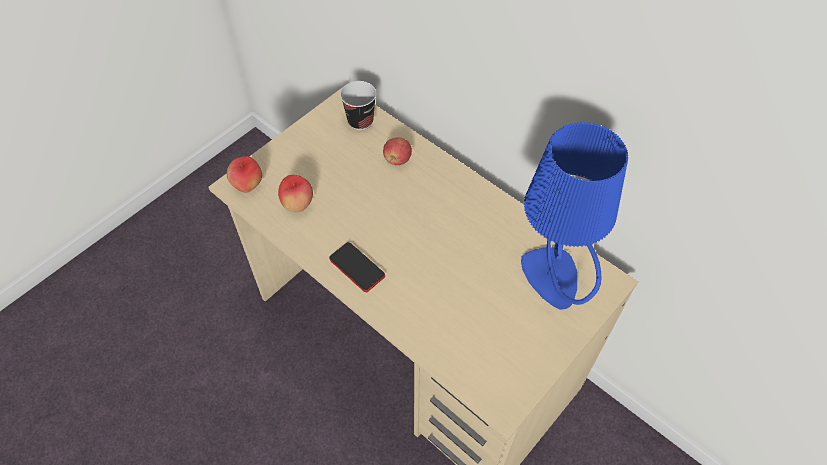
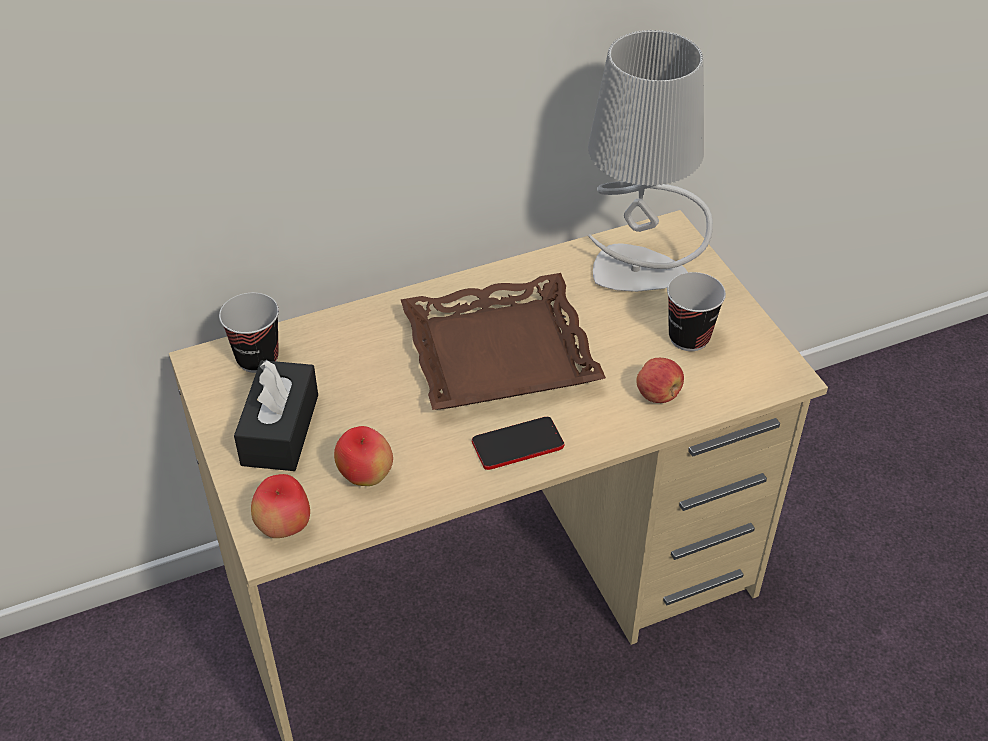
camera: 65 degrees left, 10 degrees down
apple [383,137,412,165] -> apple moved to [636,358,684,403]
blue table lamp [521,122,628,310] -> grey table lamp [588,30,713,292]
none -> black tissue box [234,360,318,471]
none -> brown tray [401,273,606,410]
none -> cup [667,272,726,351]

